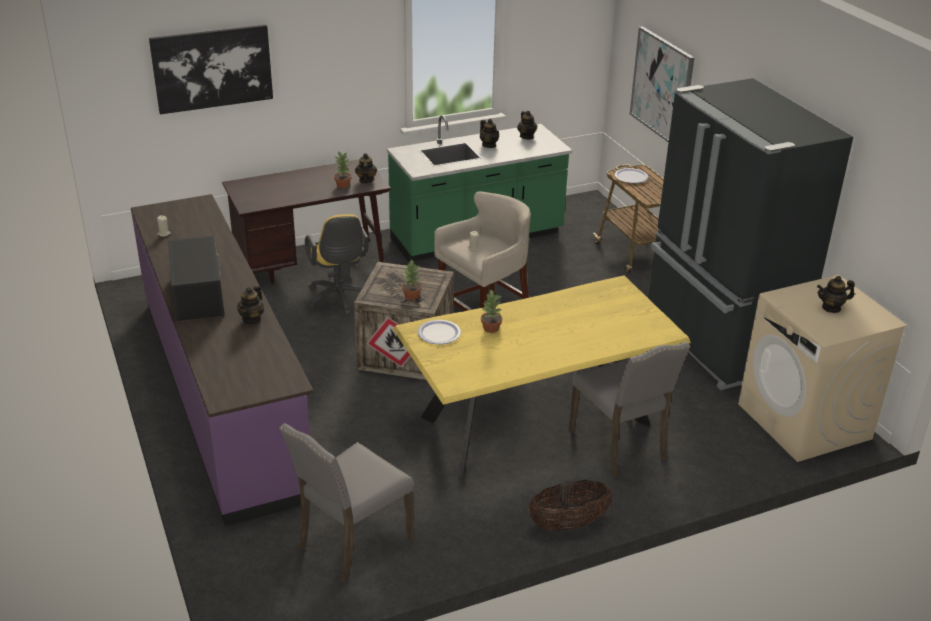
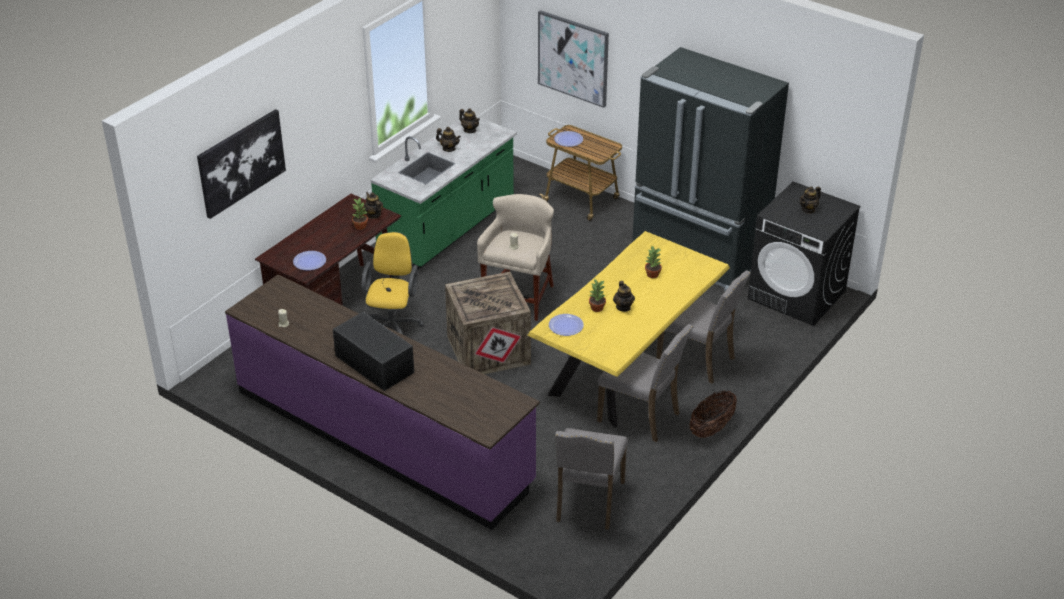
camera: 30 degrees left, 5 degrees up
teapot [237,285,264,324] -> teapot moved to [613,281,635,312]
yellow office chair [305,214,369,316] -> yellow office chair turned 120 degrees counterclockwise [361,232,424,335]
potted plant [402,260,422,300] -> potted plant moved to [645,245,662,278]
beige washing machine [738,275,907,462] -> black washing machine [748,182,861,326]
none -> plate [293,251,326,270]
none -> grey chair [597,324,693,442]

